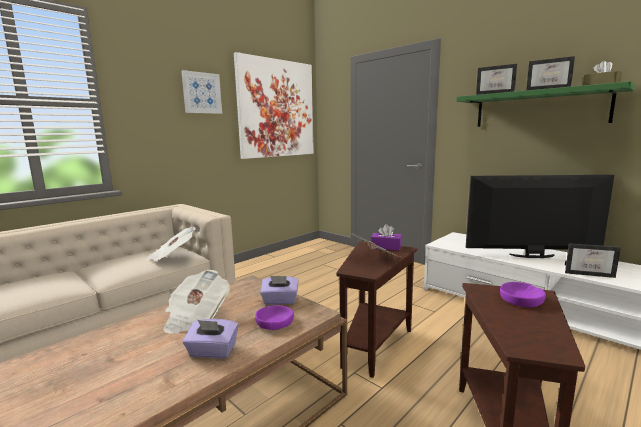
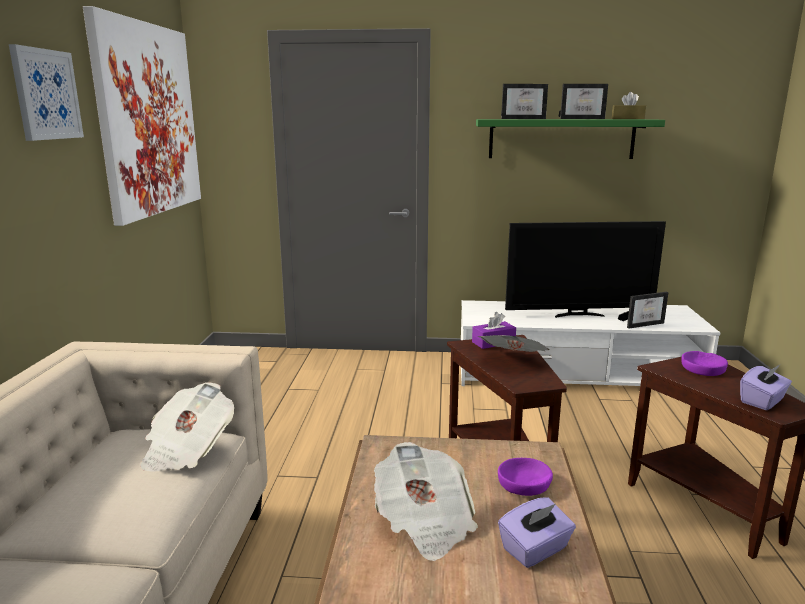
camera: 40 degrees left, 5 degrees up
purple tissue box [260,276,298,305] -> purple tissue box moved to [740,364,792,410]
television [466,175,614,258] -> television turned 150 degrees counterclockwise [505,221,666,318]

